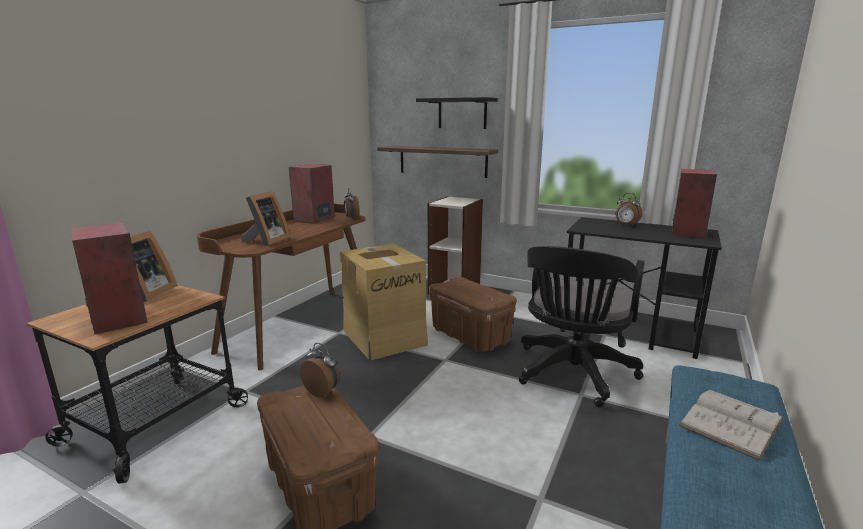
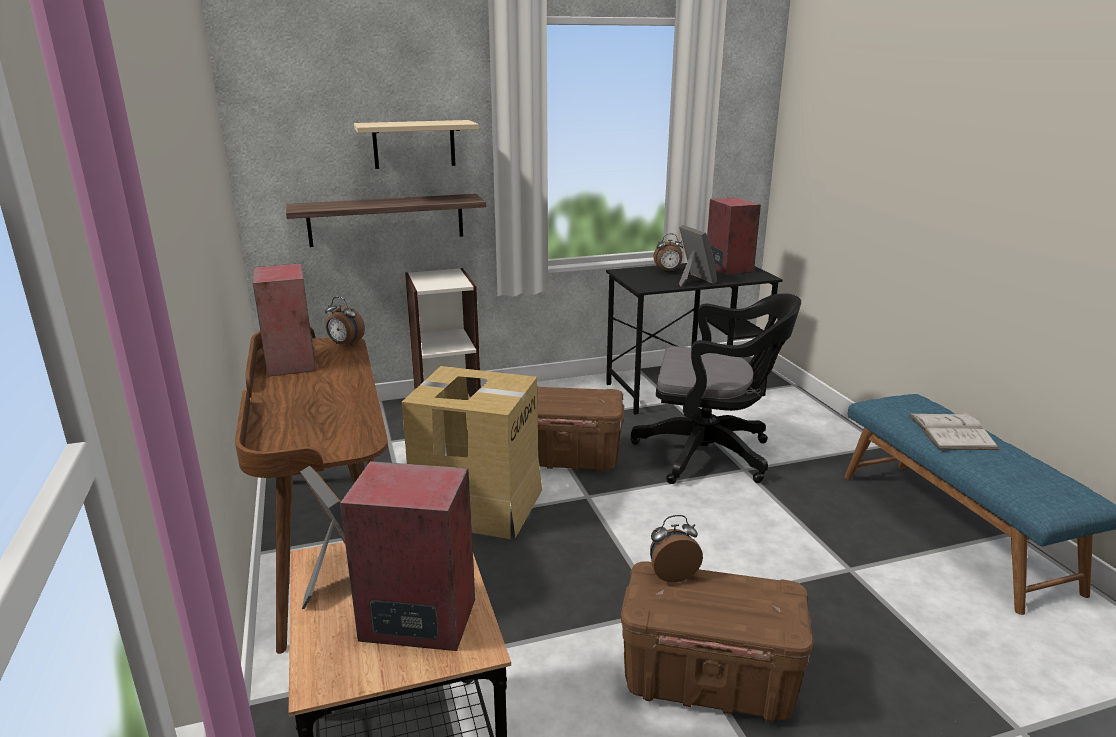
camera: 45 degrees left, 5 degrees up
picture frame [241,191,290,246] -> picture frame moved to [679,225,717,287]
black shelf [416,97,498,129] -> beige shelf [354,120,479,169]
black office chair [519,246,645,407] -> black office chair turned 60 degrees counterclockwise [631,293,801,484]

